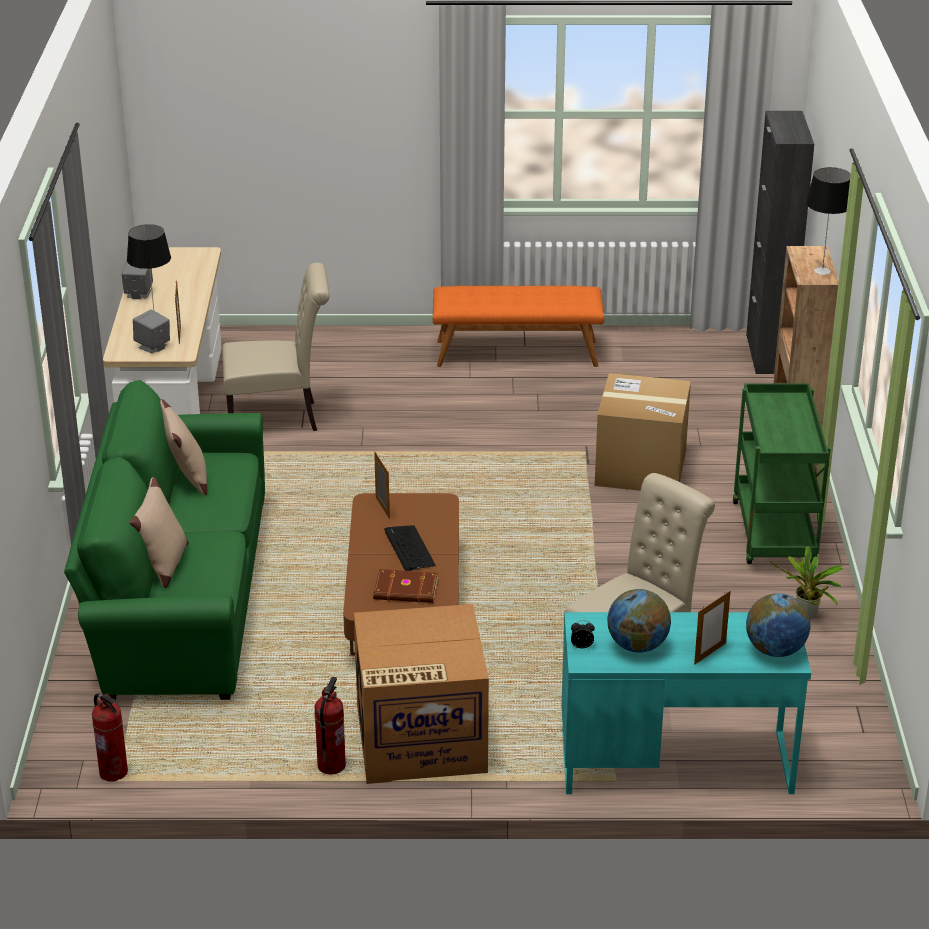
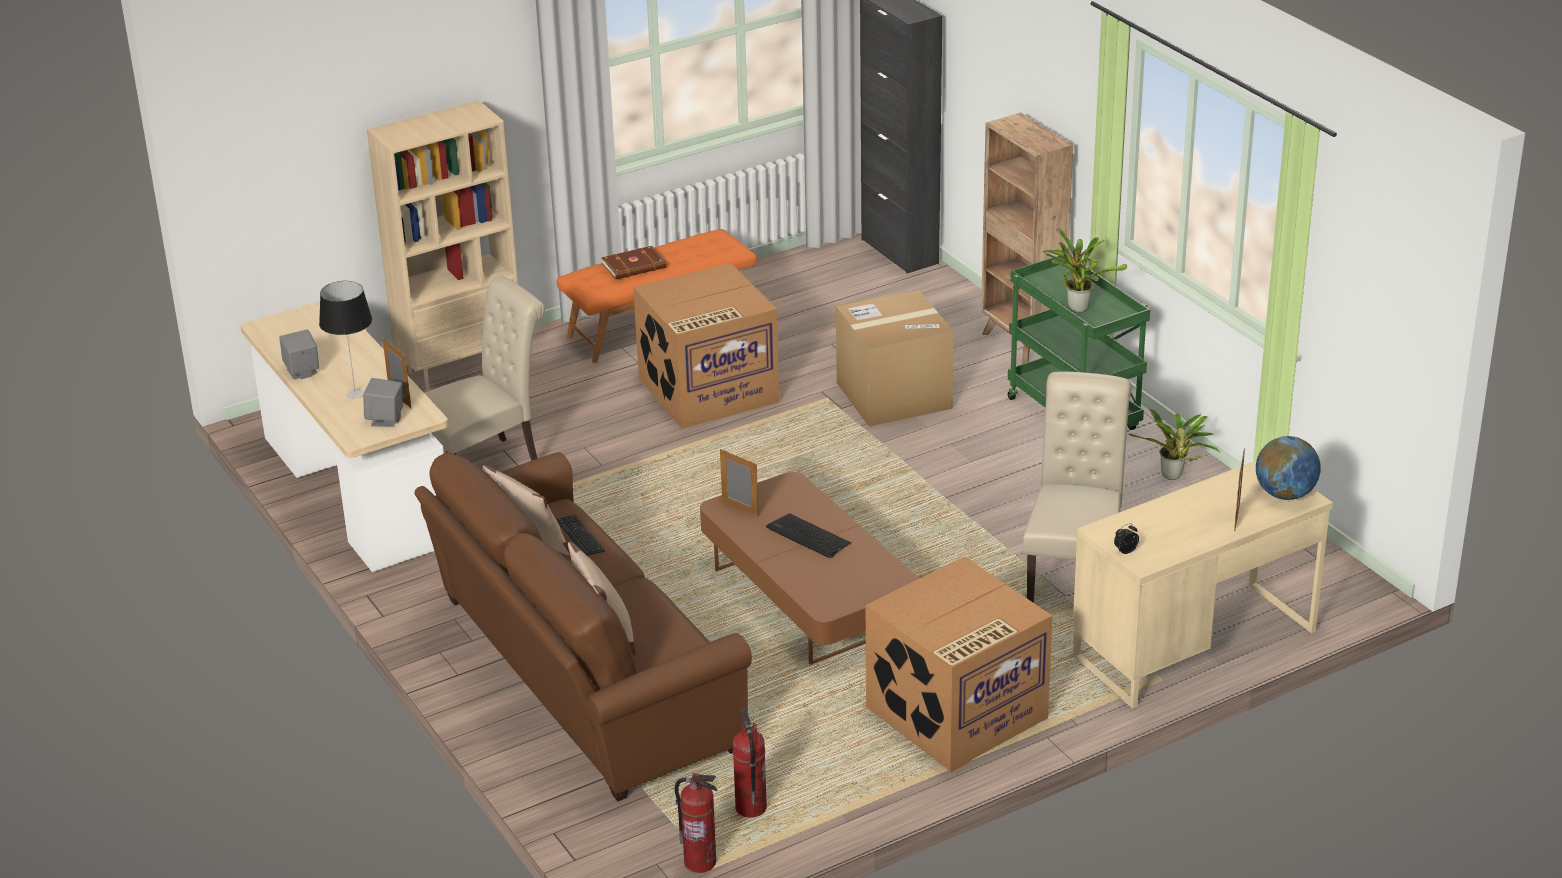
camera: 30 degrees left, 0 degrees up
green sofa [64,380,265,700] -> brown sofa [415,452,752,801]
fire extinguisher [314,676,346,775] -> fire extinguisher moved to [733,709,767,818]
brown book [373,569,438,603] -> brown book moved to [601,246,667,280]
turquoise desk [561,612,811,794] -> beige desk [1072,460,1333,709]
globe [607,589,671,653] -> none
table lamp [806,167,851,275] -> none
none -> beige bookcase [367,100,518,392]
none -> keyboard [556,514,605,555]
none -> cardboard box [633,263,779,429]
none -> potted plant [1043,229,1127,313]

